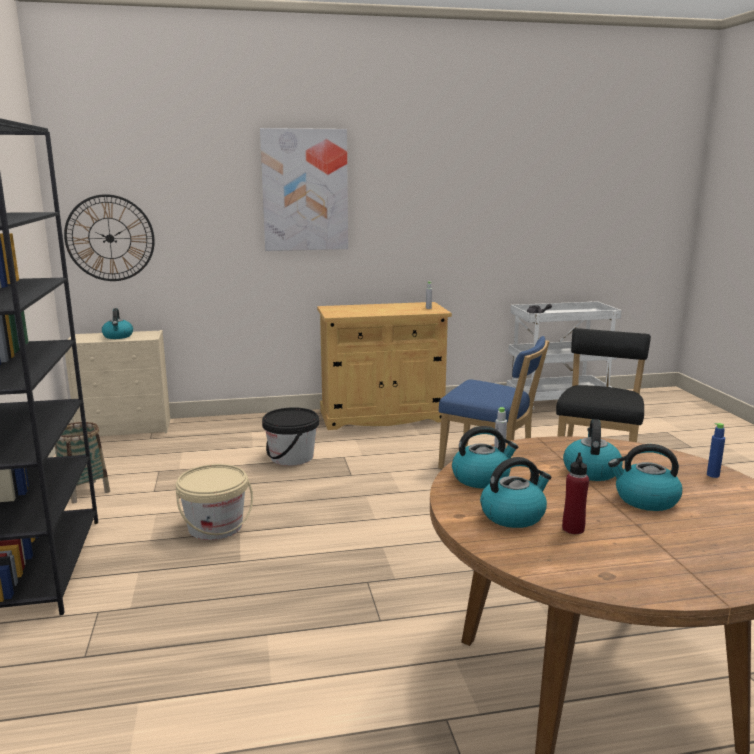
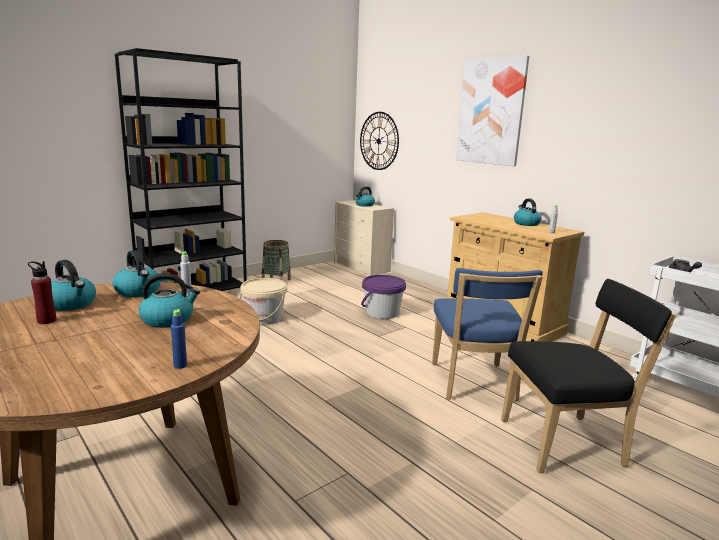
camera: 60 degrees right, 0 degrees up
black bucket [262,407,319,466] -> purple bucket [361,275,406,319]
kettle [608,444,682,511] -> kettle moved to [514,199,542,226]

